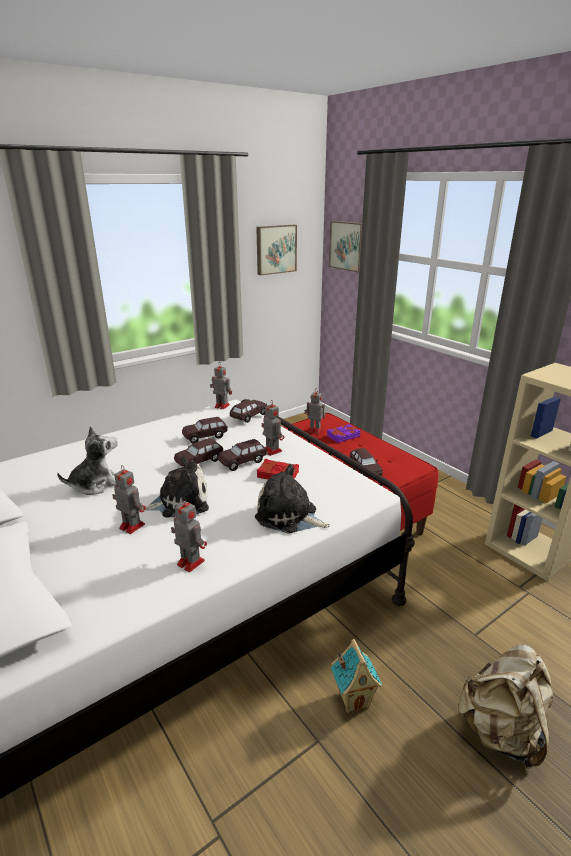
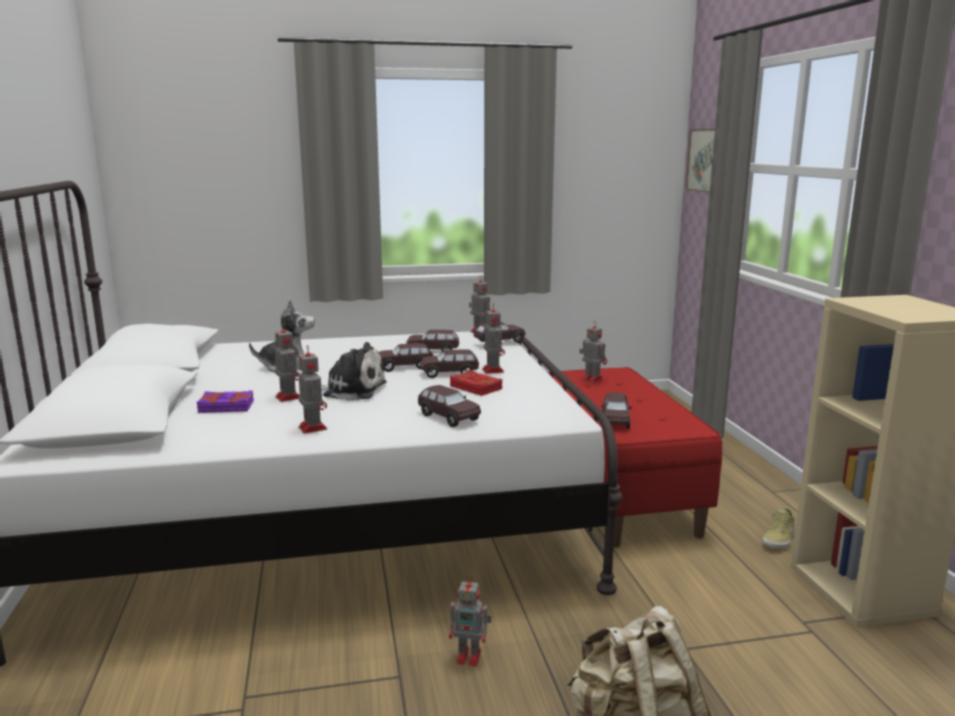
camera: 25 degrees right, 10 degrees down
plush toy [255,464,330,533] -> brown toy car [418,385,481,427]
picture [256,225,297,275] -> none
purple book [327,424,360,443] -> purple book moved to [197,390,254,413]
toy house [331,639,382,713] -> toy robot [449,576,491,666]
none -> beige shoe [762,508,795,549]

